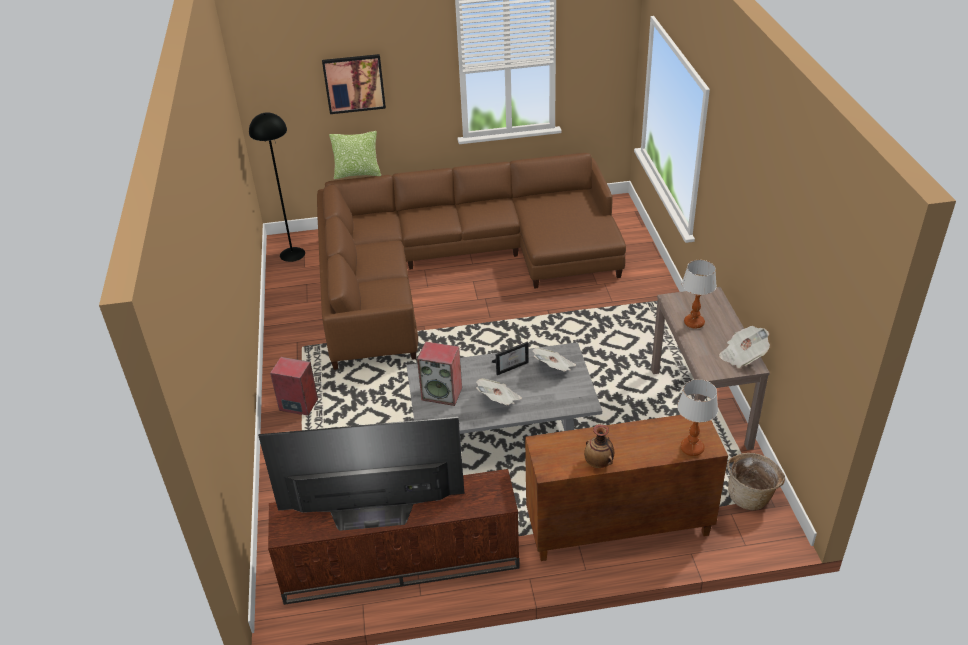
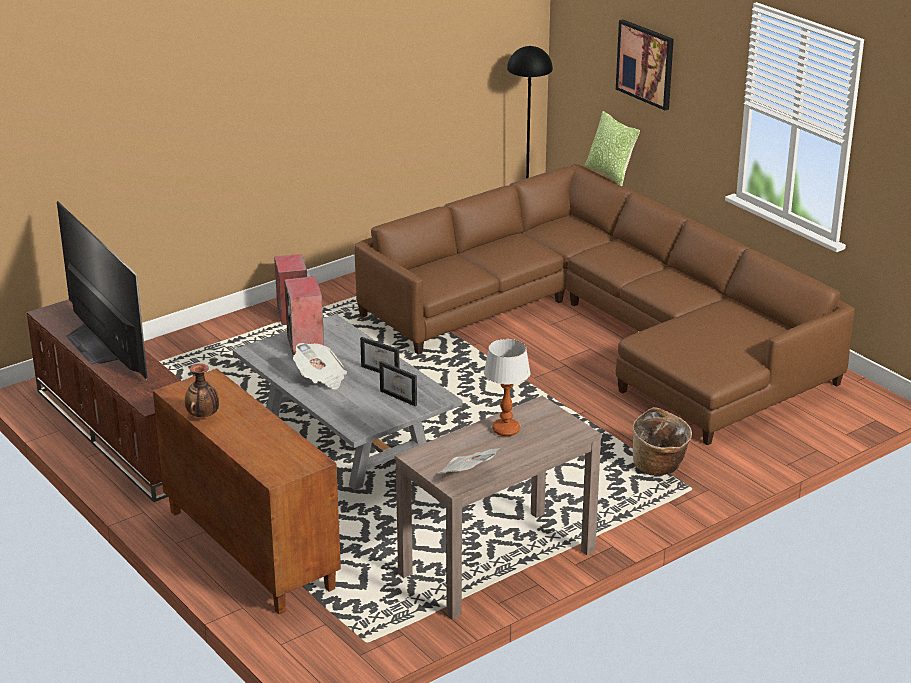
camera: 60 degrees right, 10 degrees down
newspaper [532,348,576,372] -> picture frame [379,361,417,406]
table lamp [677,379,718,456] -> none
basket [727,453,785,510] -> basket moved to [633,407,692,475]

